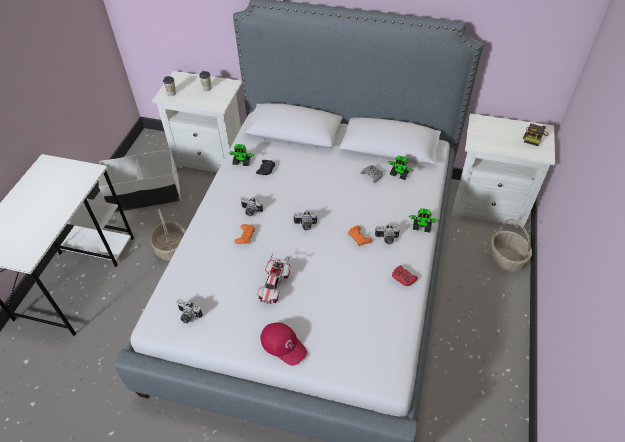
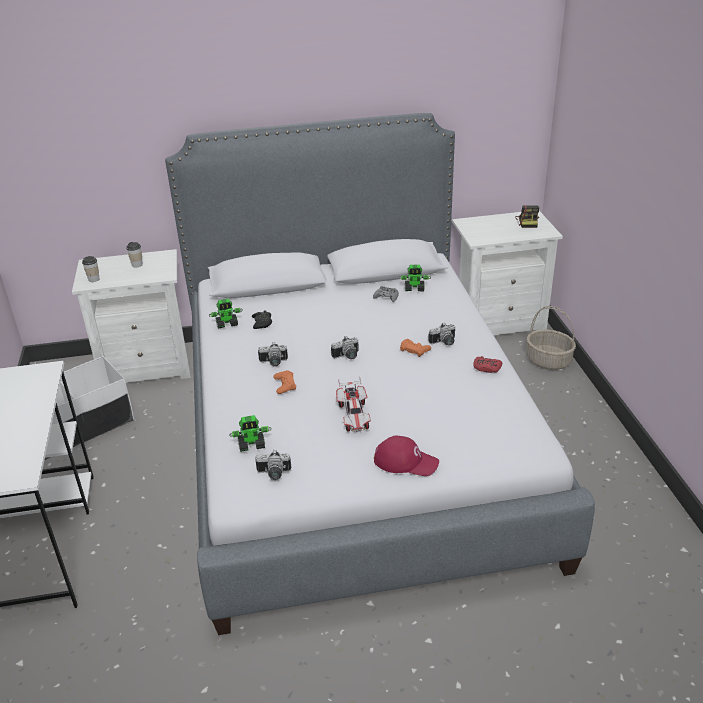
camera: 25 degrees left, 15 degrees down
basket [150,209,186,261] -> none
toy robot [409,208,439,233] -> toy robot moved to [229,415,272,452]

